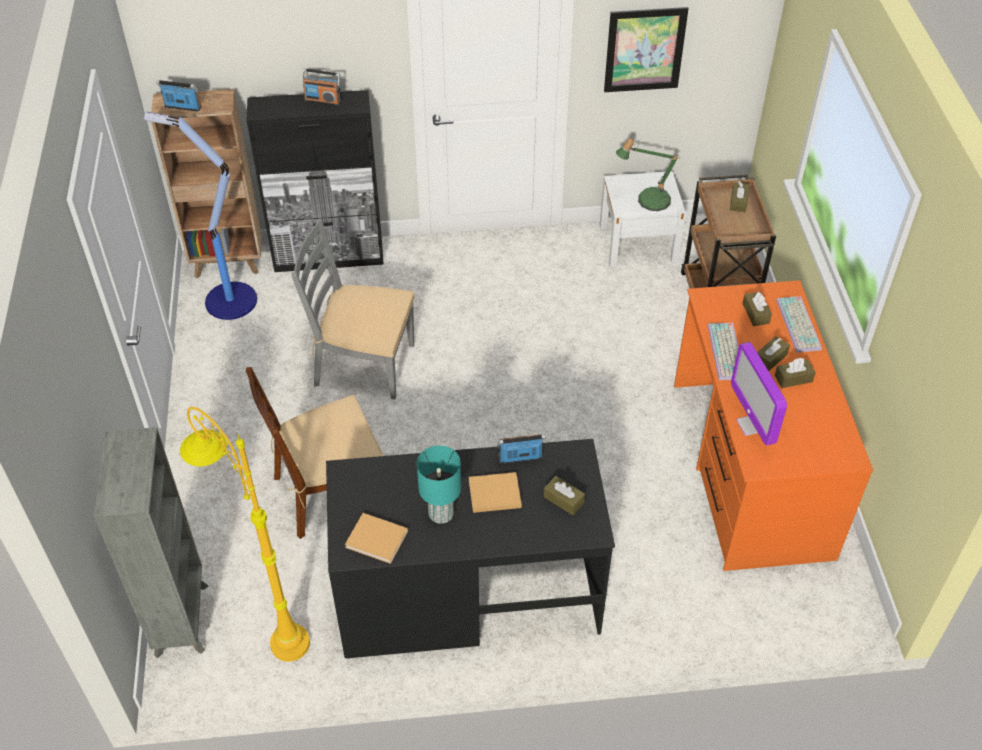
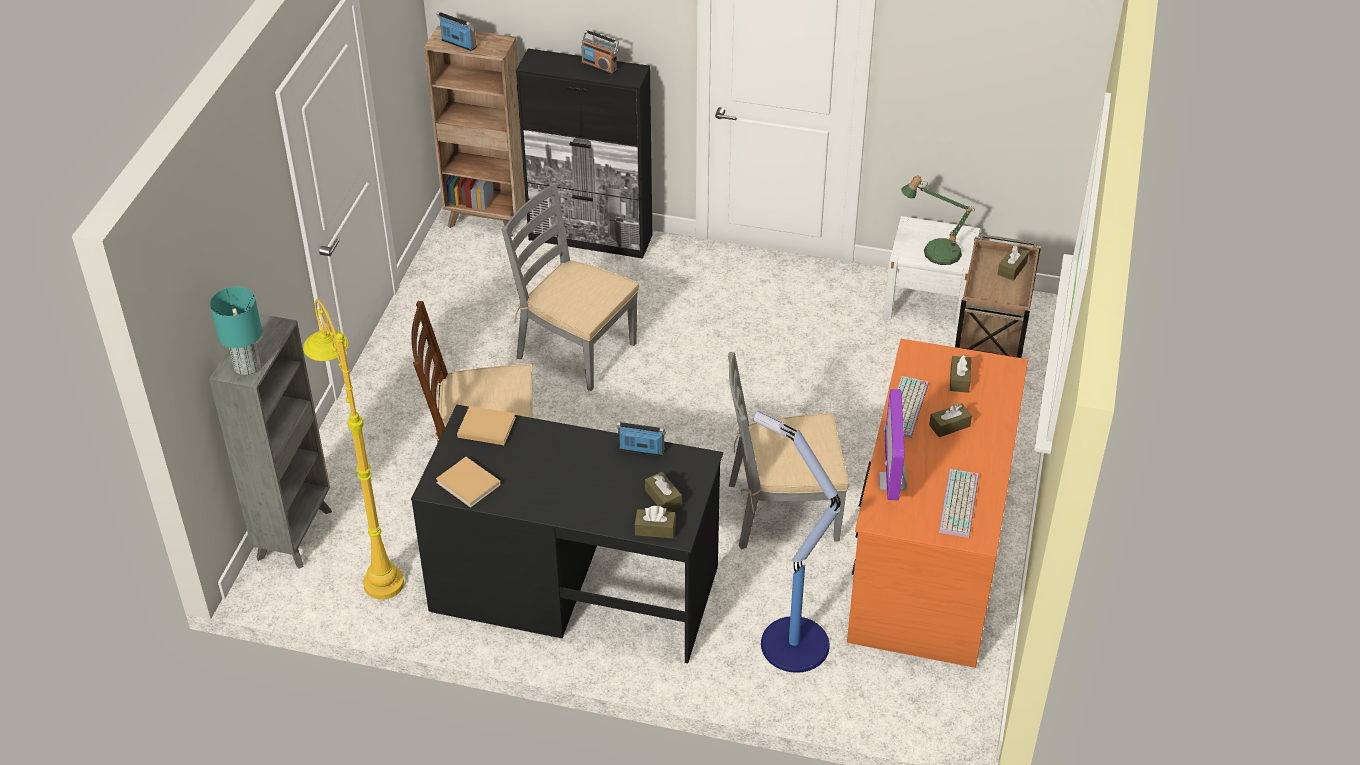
camera: 20 degrees right, 5 degrees down
floor lamp [144,112,257,320] -> floor lamp moved to [753,411,841,673]
turquoise table lamp [417,446,461,524] -> turquoise table lamp moved to [210,287,262,375]
beige book [469,472,522,513] -> beige book moved to [457,406,516,445]
picture [604,7,689,92] -> none
brown tissue box [775,358,816,388] -> brown tissue box moved to [634,506,676,538]
keyboard [776,296,822,353] -> keyboard moved to [939,469,979,538]
none -> grey chair [728,352,849,549]

